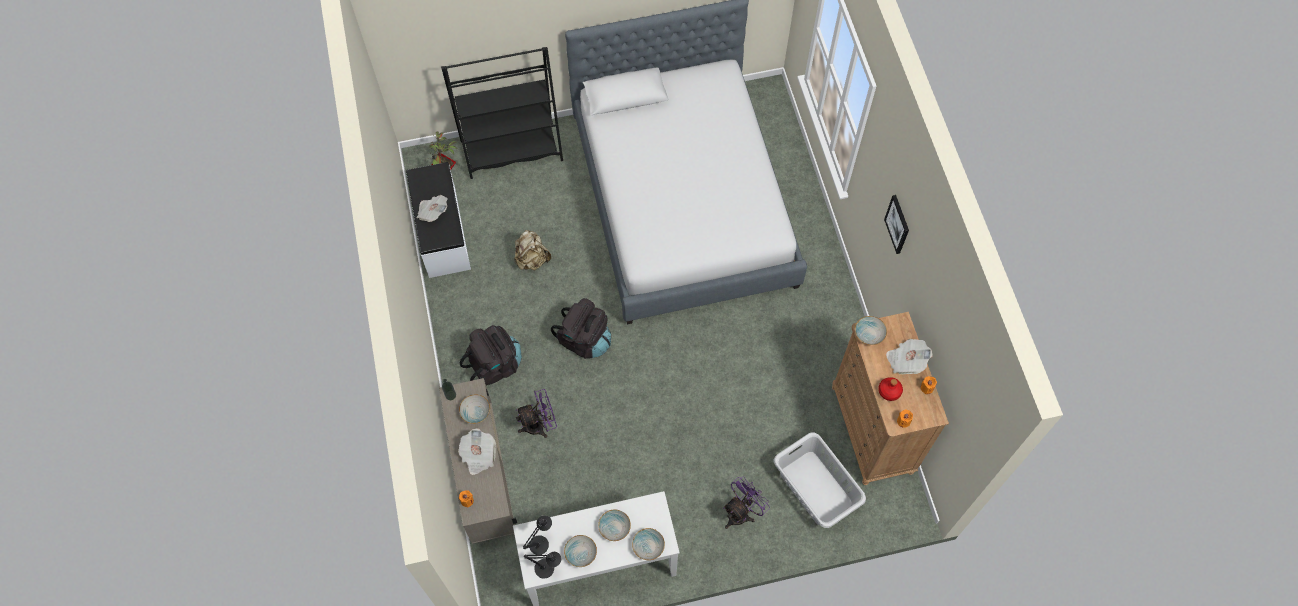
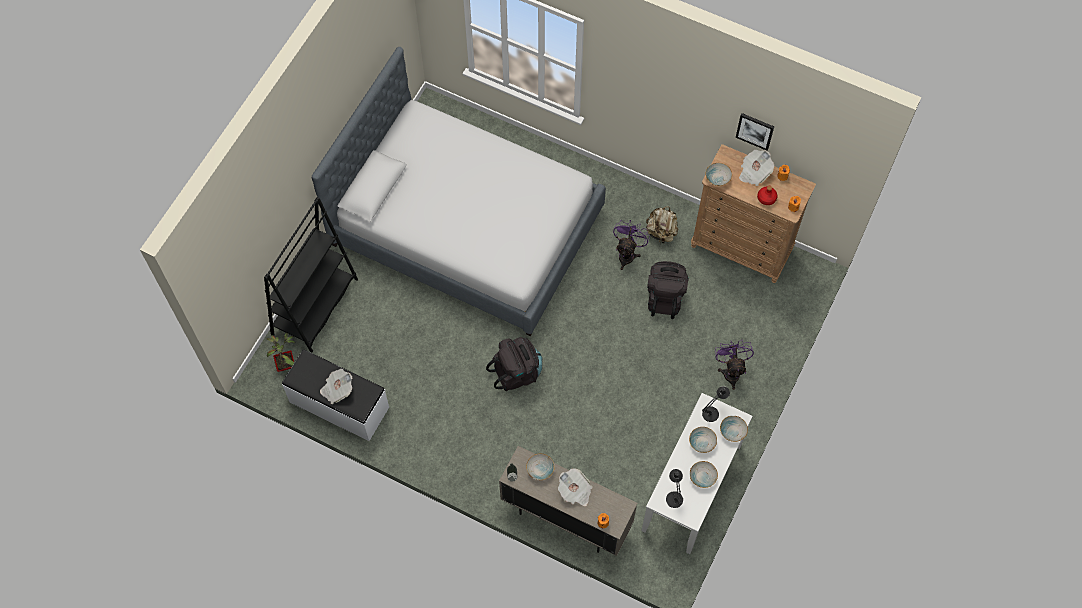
camera: 50 degrees left, 0 degrees up
black backpack [460,325,522,386] -> black backpack moved to [647,261,689,319]
beige backpack [514,230,551,270] -> beige backpack moved to [646,206,678,244]
purple fan [516,389,557,438] -> purple fan moved to [613,220,650,270]
black table lamp [524,552,561,579] -> black table lamp moved to [702,386,730,422]
grey laundry basket [773,432,866,528] -> none
picture [884,195,909,254] -> picture moved to [736,113,774,151]

